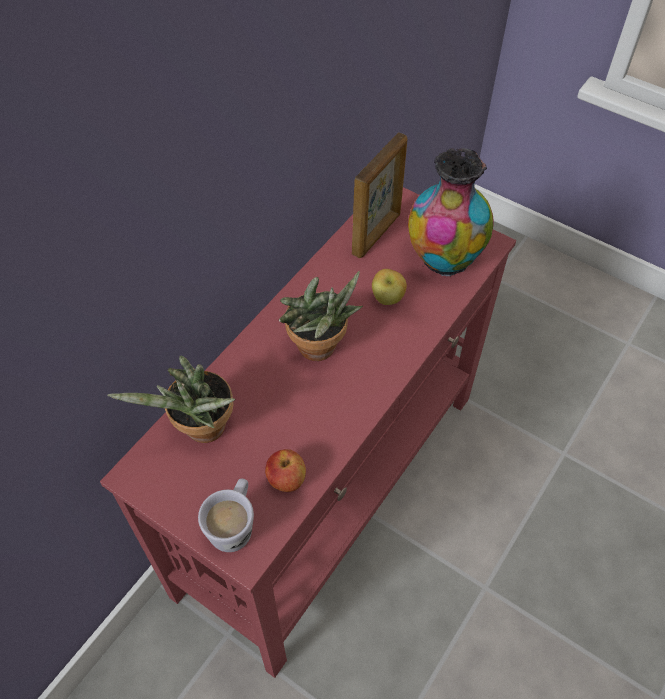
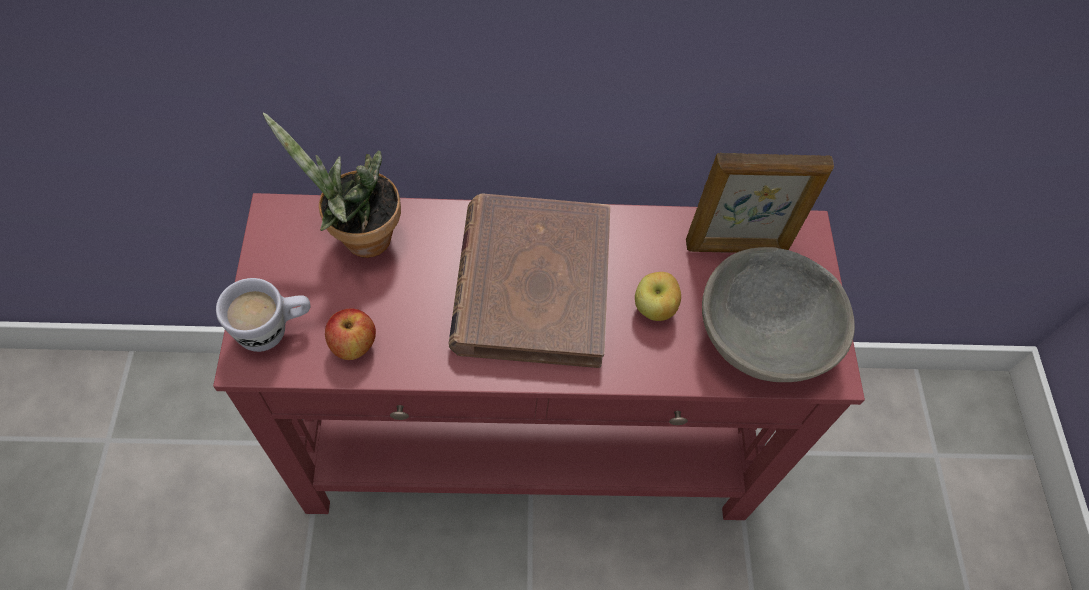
camera: 50 degrees right, 5 degrees up
potted plant [279,271,363,361] -> brown book [448,193,610,368]
vase [408,148,494,276] -> grey bowl [702,247,855,382]

